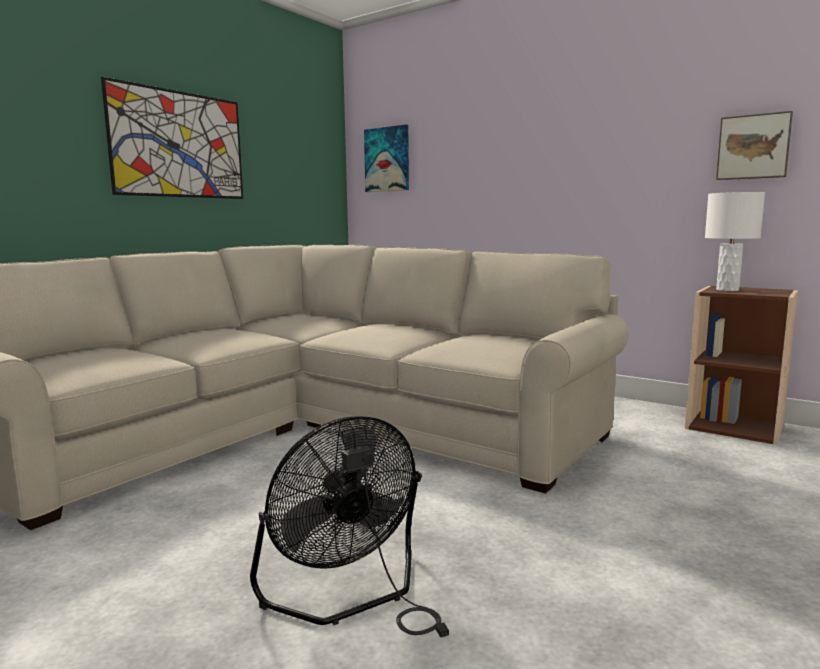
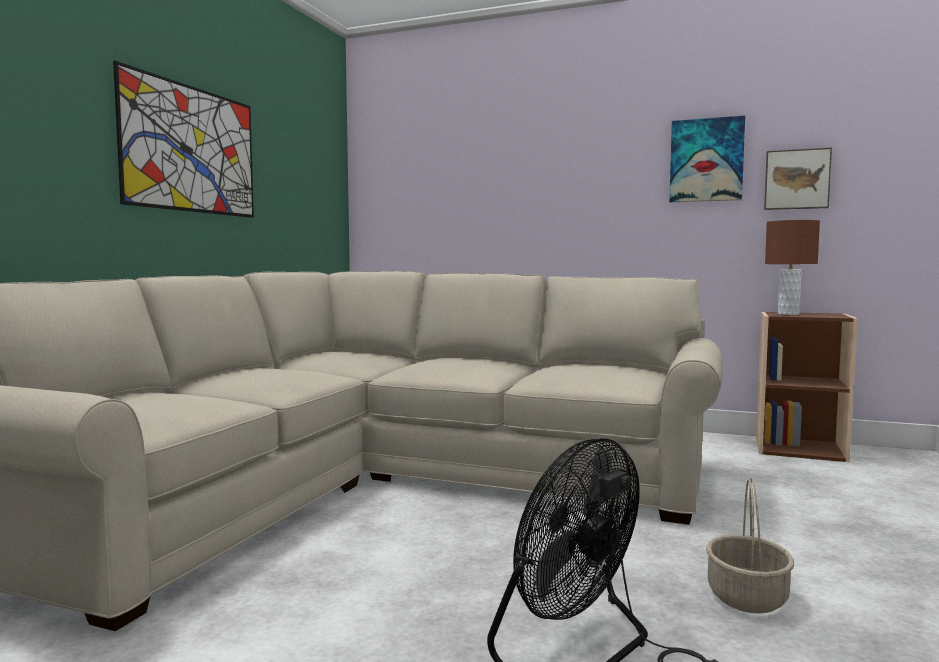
camera: 15 degrees left, 5 degrees down
picture [364,124,409,192] -> picture moved to [669,115,745,202]
white table lamp [705,192,765,291] -> brown table lamp [765,220,820,315]
none -> basket [706,477,794,613]

